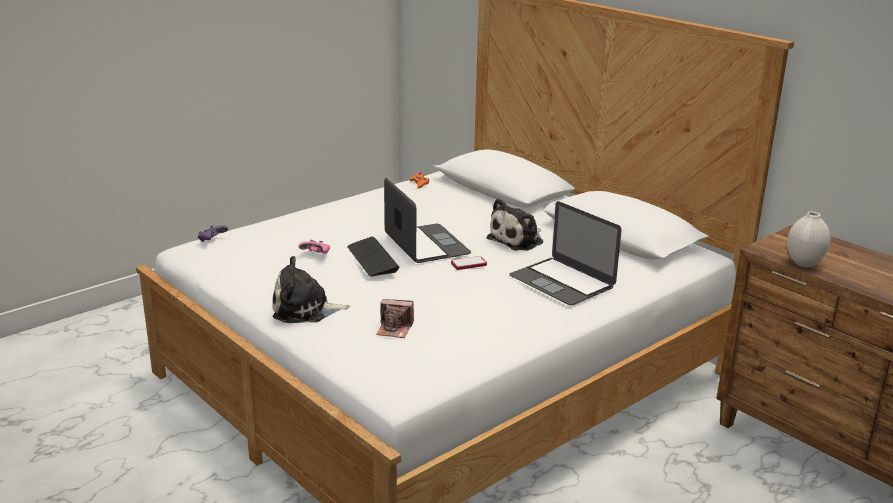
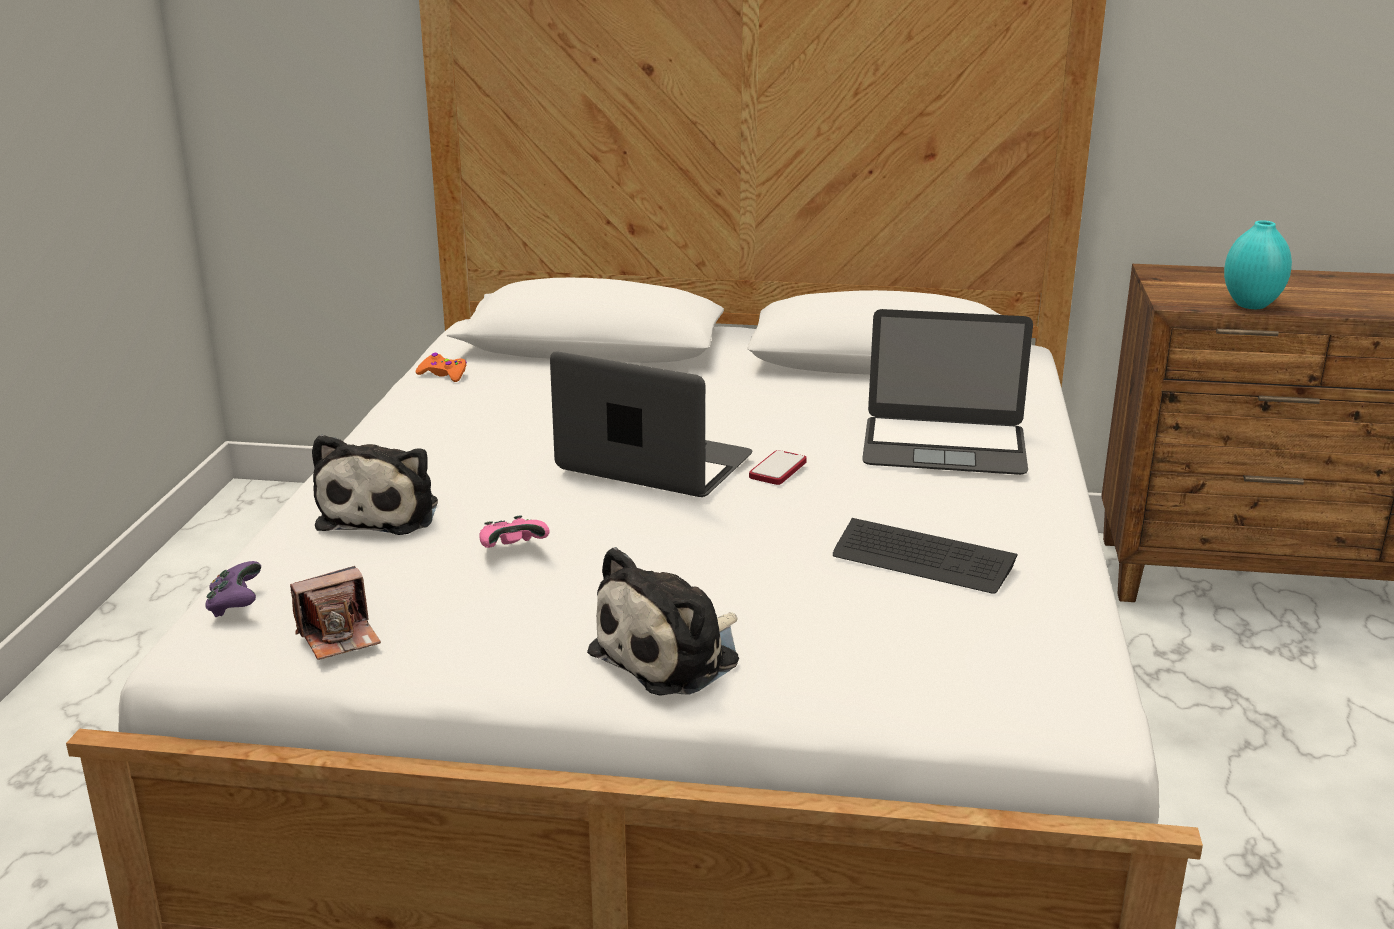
camera: 40 degrees left, 0 degrees up
keyboard [347,237,400,276] -> keyboard moved to [833,518,1018,594]
camera [376,299,414,338] -> camera moved to [290,566,381,660]
plush toy [487,198,543,251] -> plush toy moved to [312,434,438,535]
white vase [787,212,831,267] -> turquoise vase [1224,220,1292,309]

